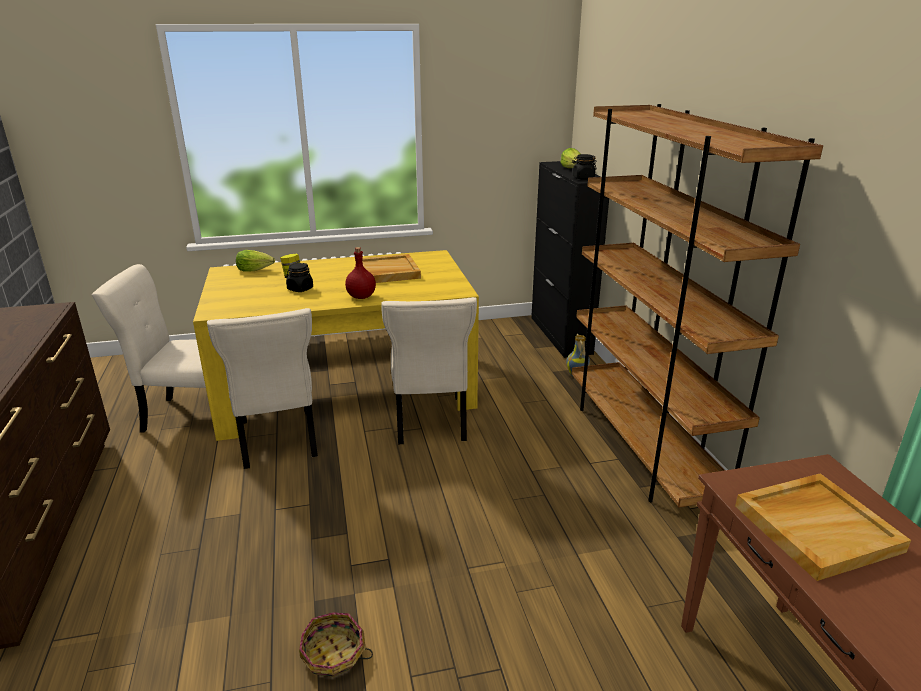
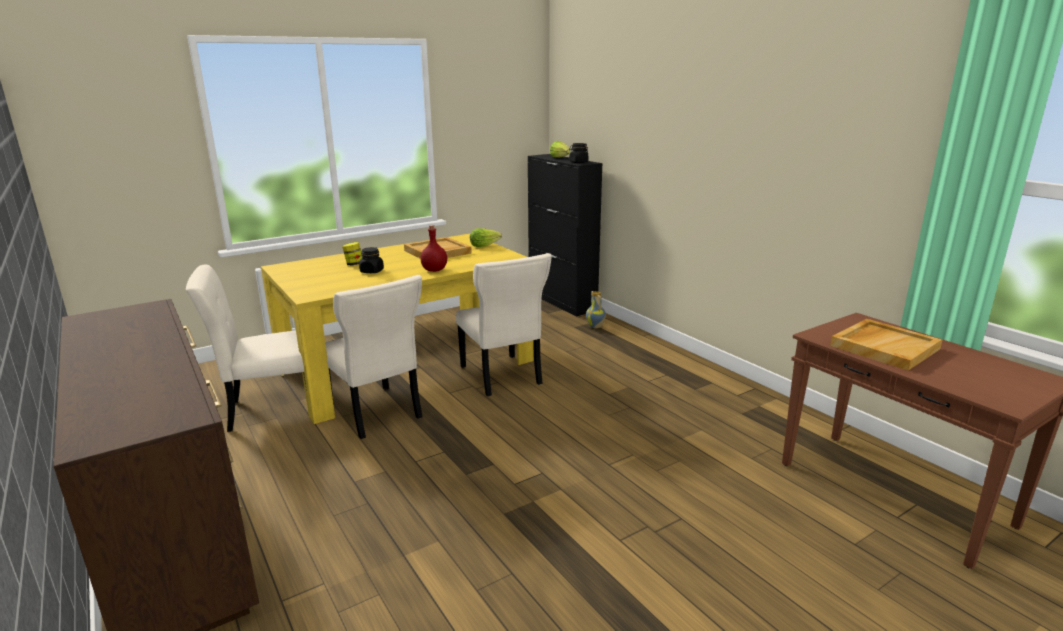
camera: 20 degrees left, 5 degrees down
lettuce [236,250,275,272] -> lettuce moved to [470,228,502,247]
basket [299,612,373,677] -> none
brown bookcase [572,104,823,508] -> none

